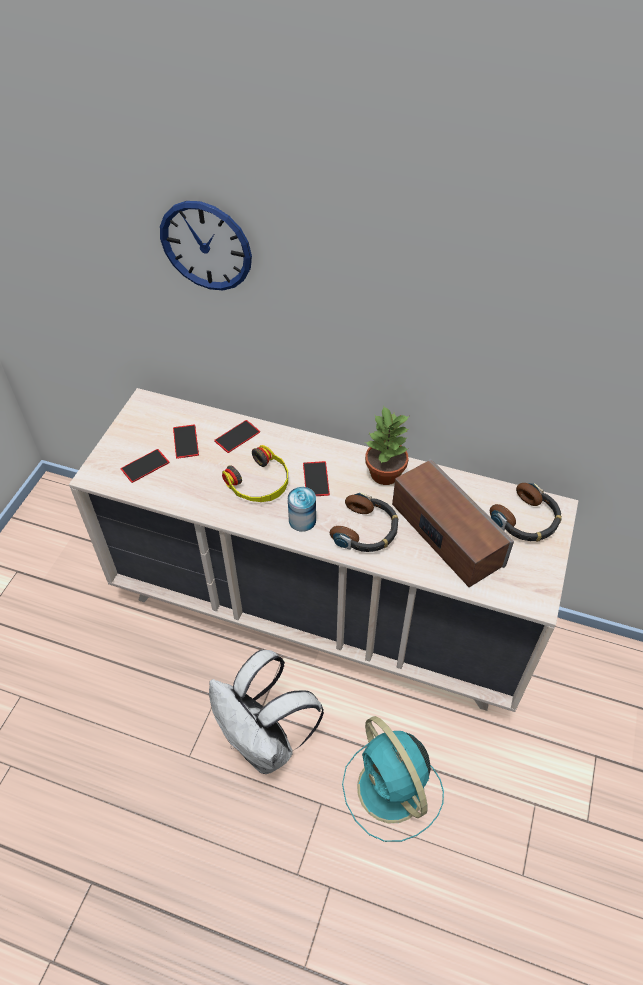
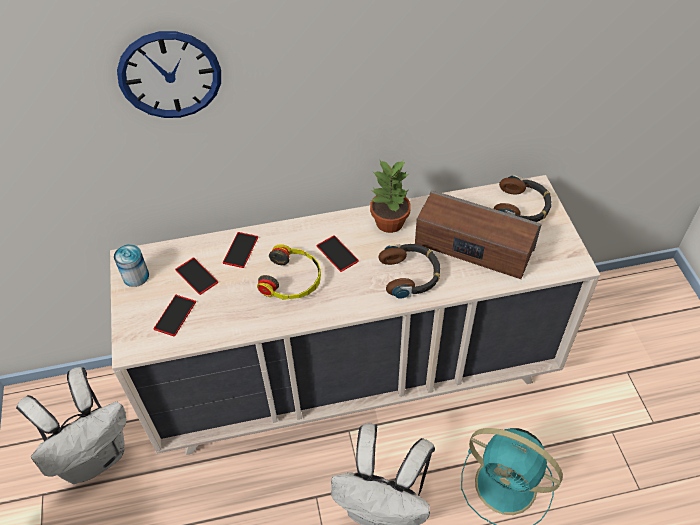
camera: 30 degrees left, 0 degrees up
can [288,487,316,532] -> can moved to [114,244,149,287]
none -> white backpack [16,367,126,484]

